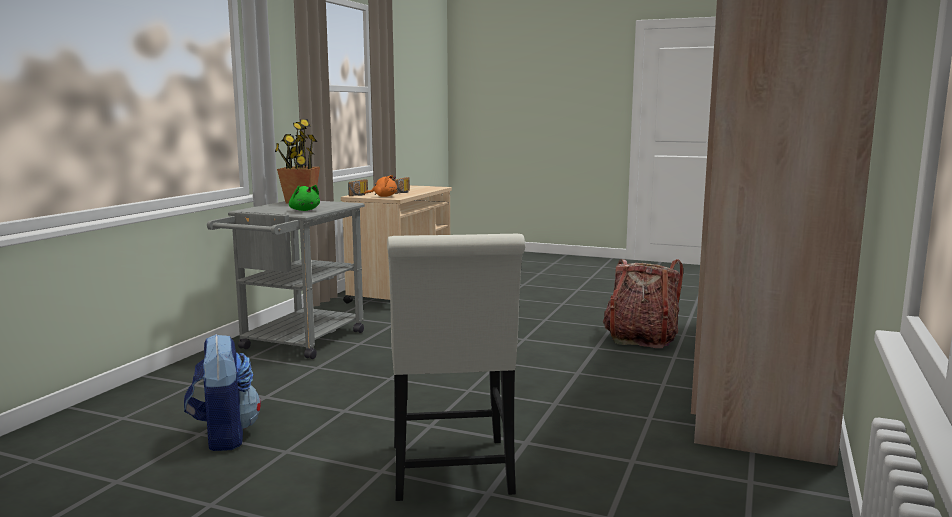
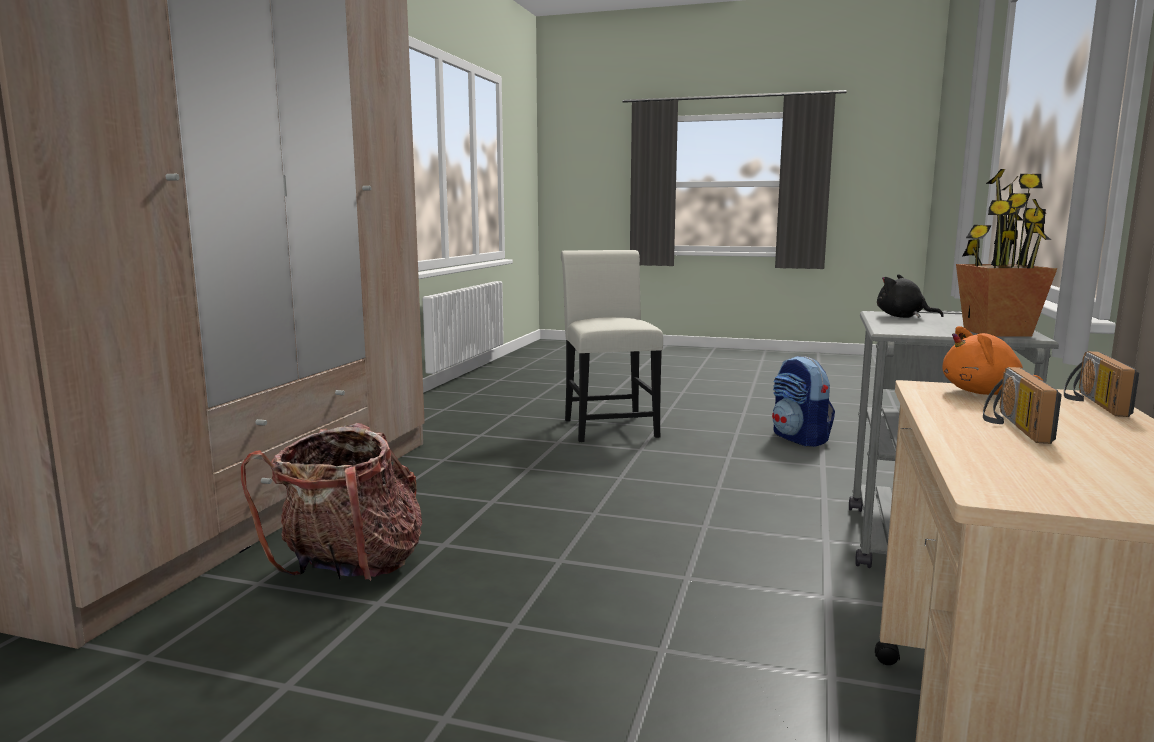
camera: 175 degrees right, 0 degrees up
green plush toy [289,185,320,211] -> black plush toy [877,274,944,318]

